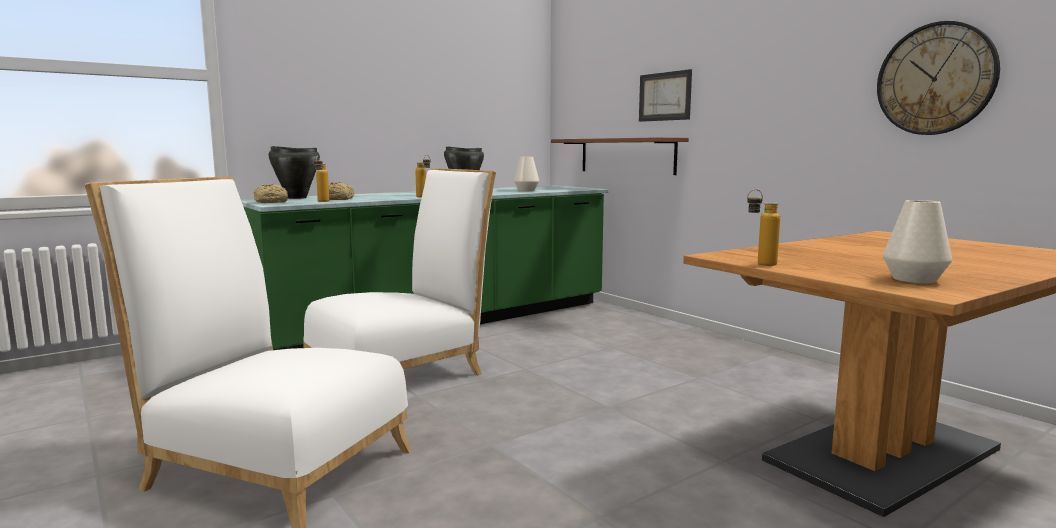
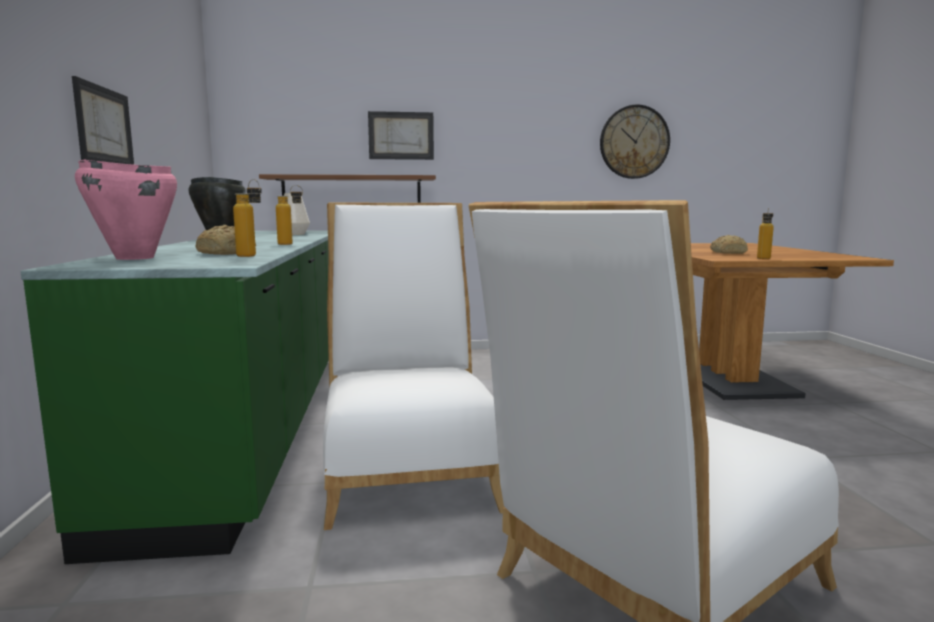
camera: 60 degrees left, 0 degrees up
bread [254,184,288,203] -> bread moved to [710,235,748,254]
black cooking pot [268,146,320,199] -> pink cooking pot [75,160,177,260]
white vase [883,200,952,283] -> none
none -> picture [72,76,134,165]

